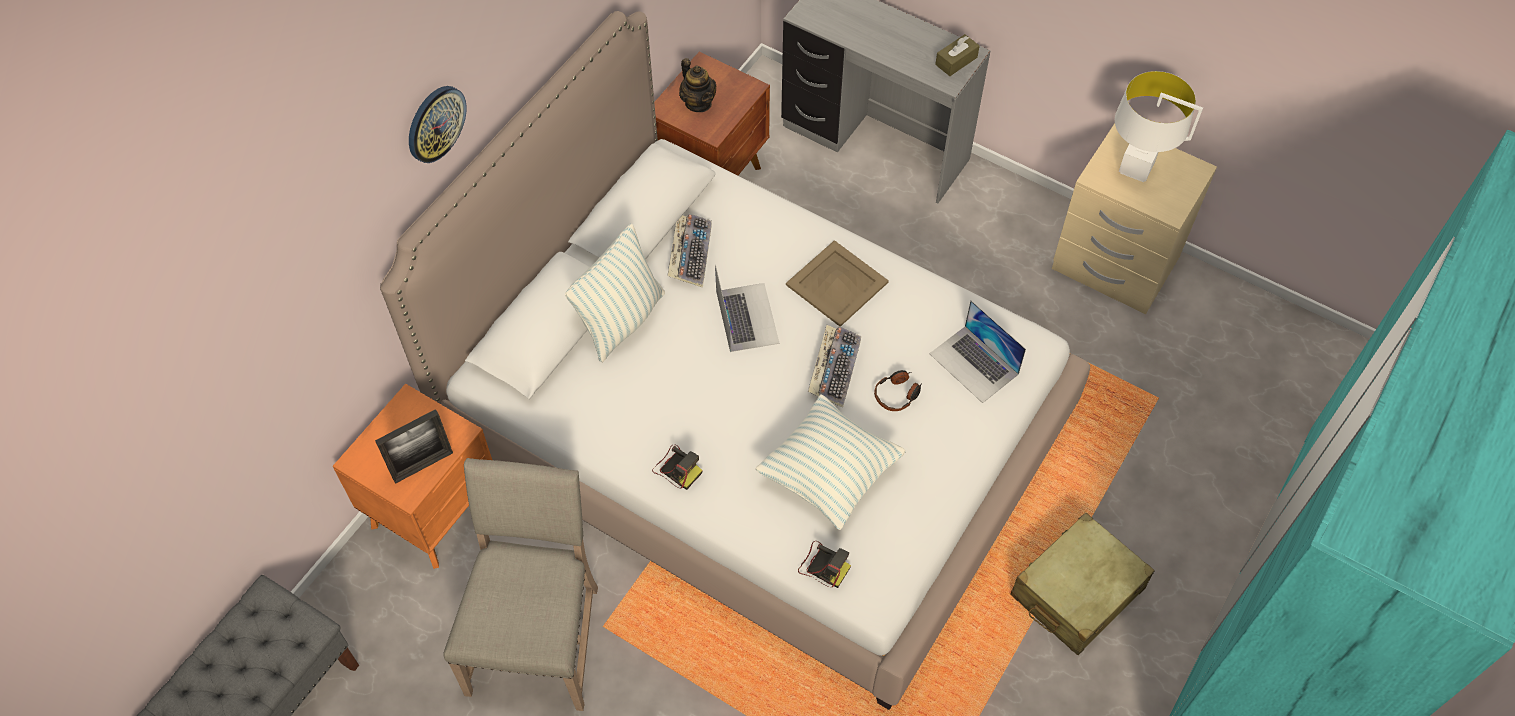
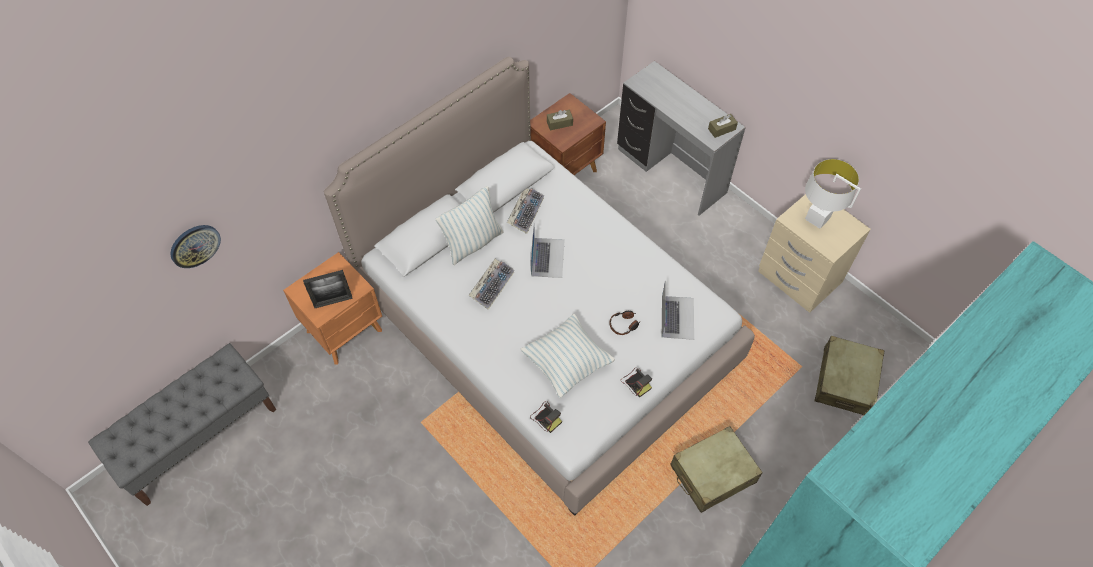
camera: 15 degrees right, 0 degrees up
wall clock [409,86,467,163] -> wall clock moved to [170,225,221,268]
beige chair [443,458,598,711] -> none
camera [652,445,703,490] -> camera moved to [621,367,652,397]
teapot [679,58,716,112] -> brown tissue box [547,110,573,130]
beige tray [786,240,889,327] -> none
keyboard [808,325,861,407] -> keyboard moved to [469,259,514,310]
laptop [929,300,1026,403] -> laptop turned 150 degrees counterclockwise [662,280,694,340]
none -> beige suitcase [814,336,885,415]

